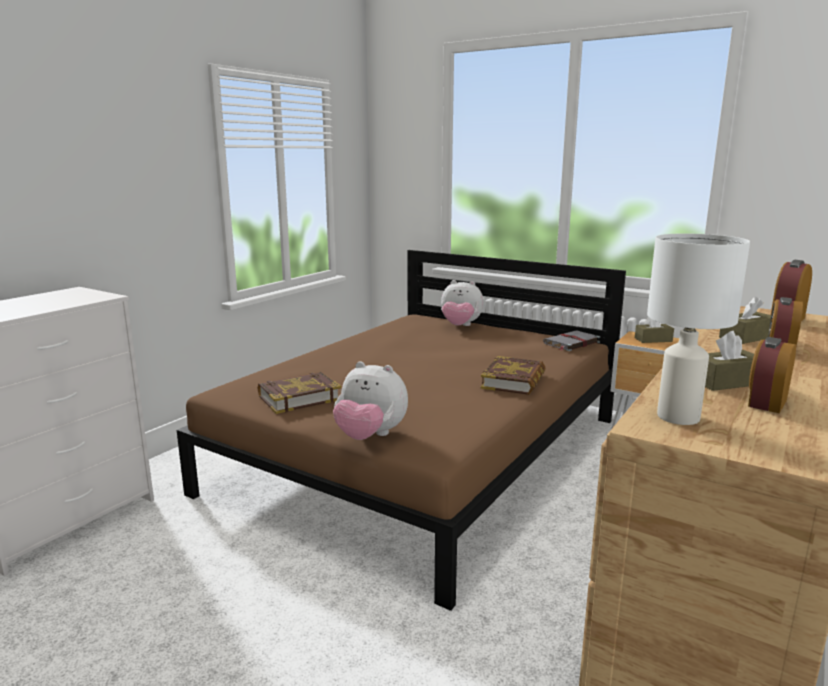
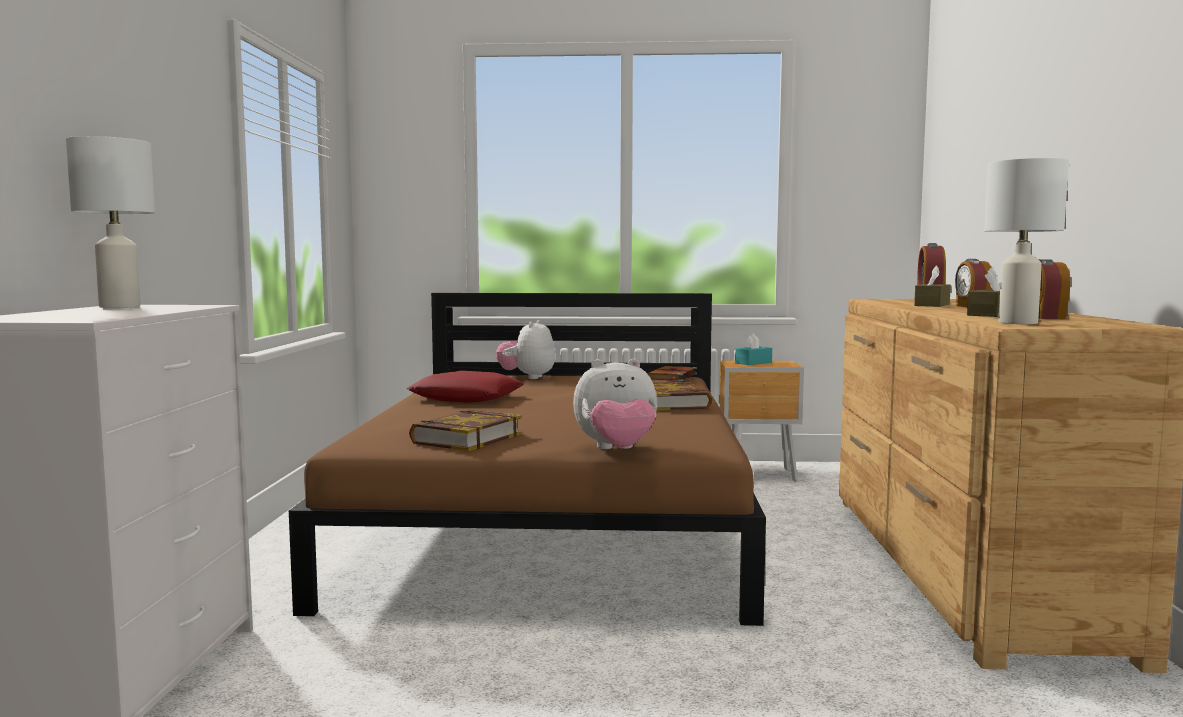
camera: 30 degrees left, 10 degrees down
plush toy [441,280,484,326] -> plush toy turned 120 degrees clockwise [496,320,555,379]
grey book [543,330,600,351] -> brown book [647,366,697,382]
brown tissue box [635,317,674,343] -> turquoise tissue box [735,333,772,365]
none -> white table lamp [66,136,155,308]
none -> red pillow [407,371,524,403]

